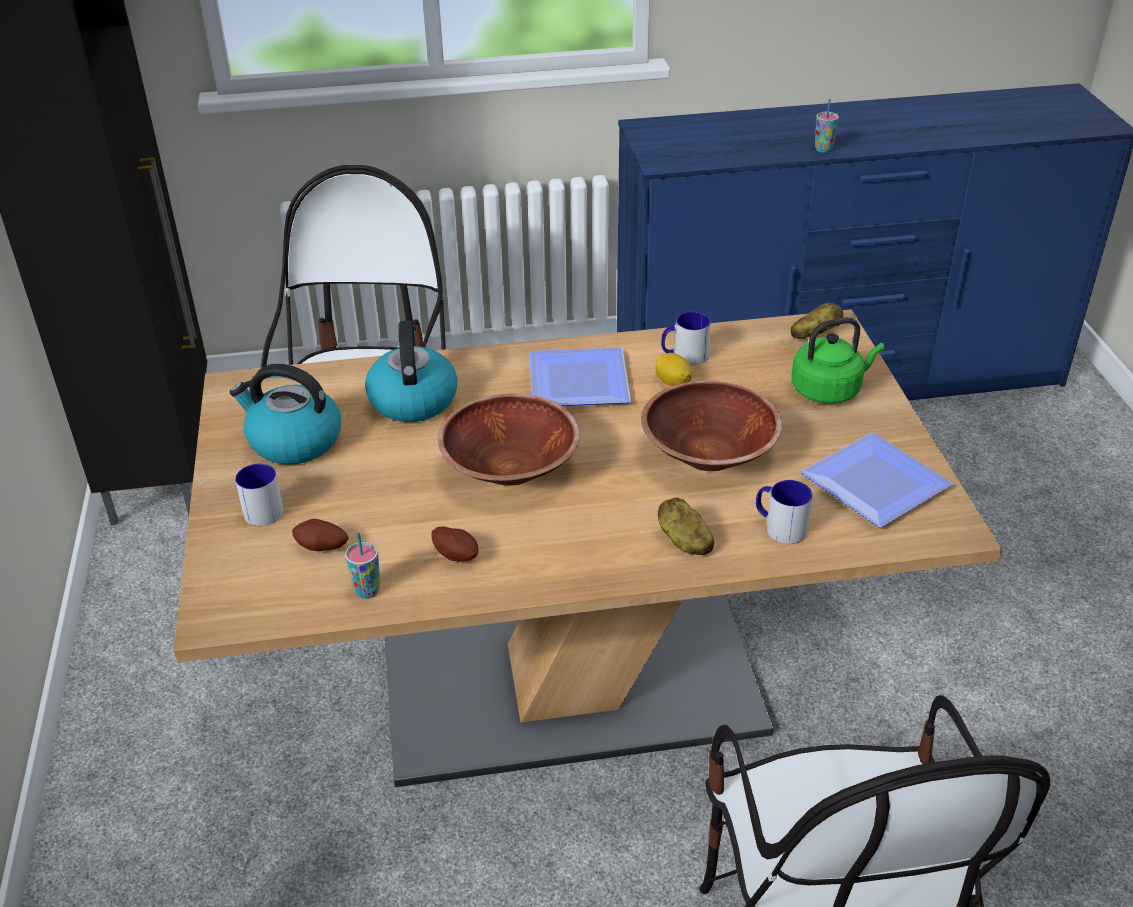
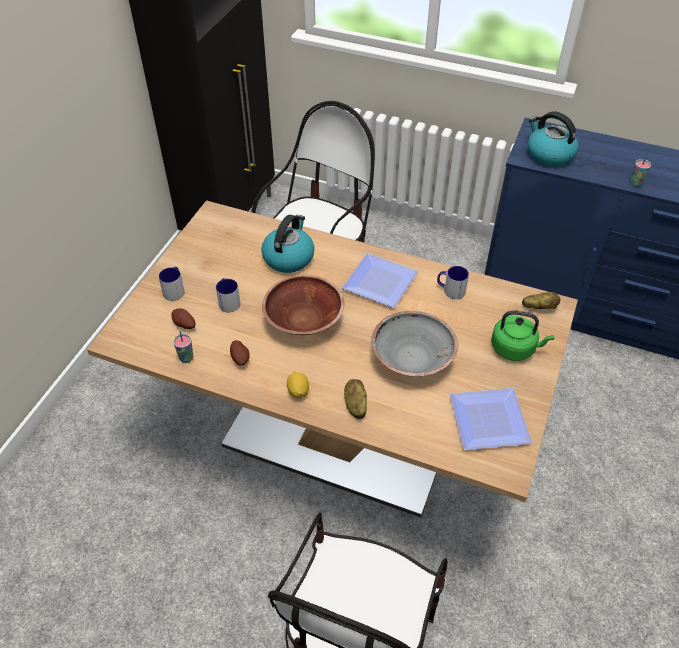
camera: 30 degrees right, 10 degrees up
kettle [230,364,341,464] -> kettle moved to [528,112,579,167]
brown bowl [641,380,782,471] -> grey bowl [371,311,458,377]
lemon [655,353,693,387] -> lemon moved to [287,371,309,398]
mug [756,480,813,544] -> mug moved to [216,278,240,312]

